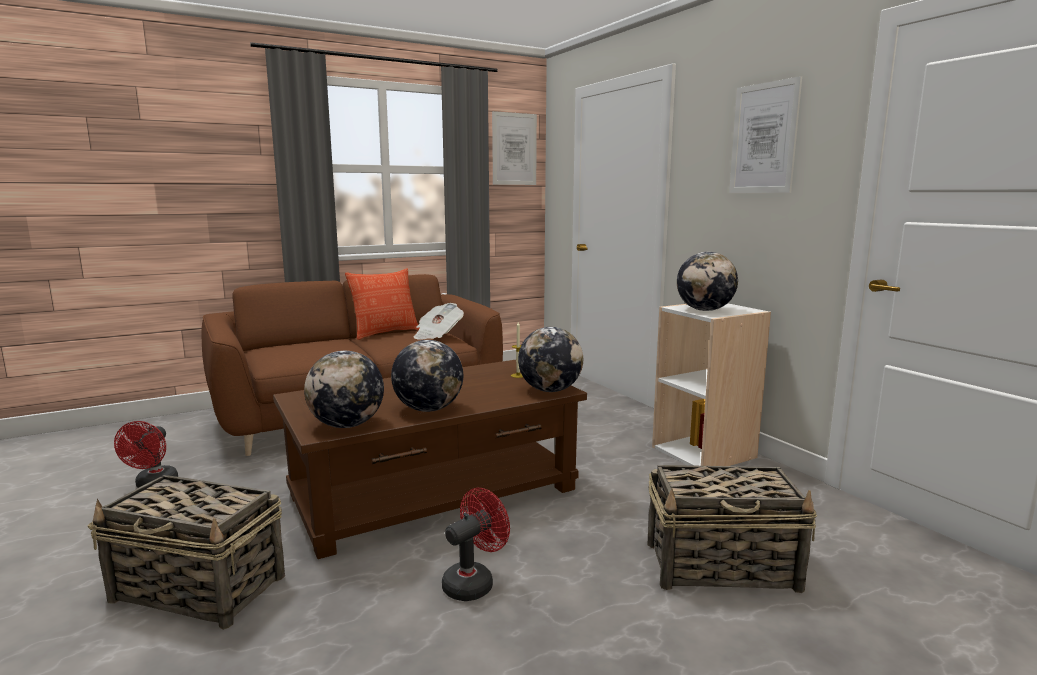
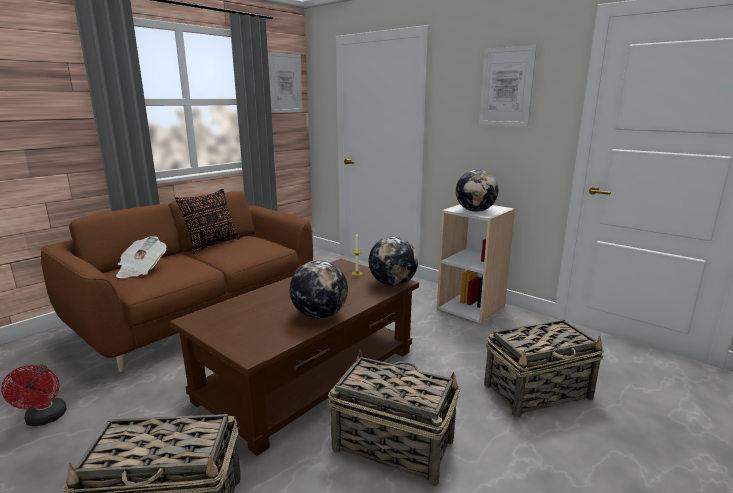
camera: 20 degrees left, 5 degrees up
globe [304,351,384,428] -> none
orange pillow [345,268,420,340] -> black pillow [175,189,240,254]
newspaper [414,303,464,340] -> newspaper moved to [116,236,167,278]
red fan [442,488,510,601] -> basket [328,350,460,486]

